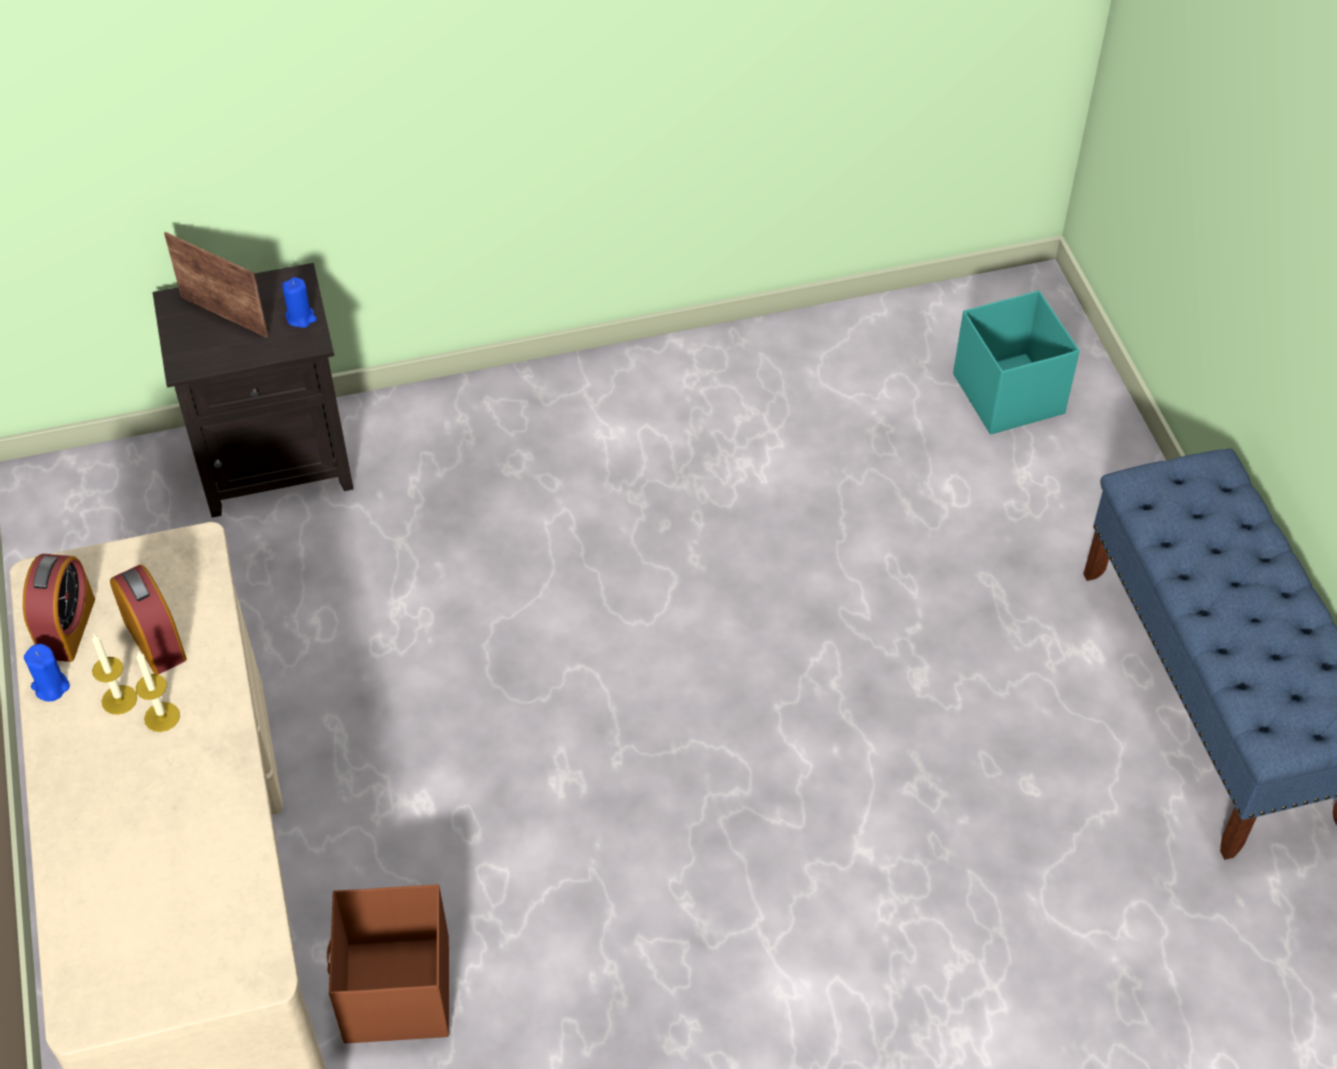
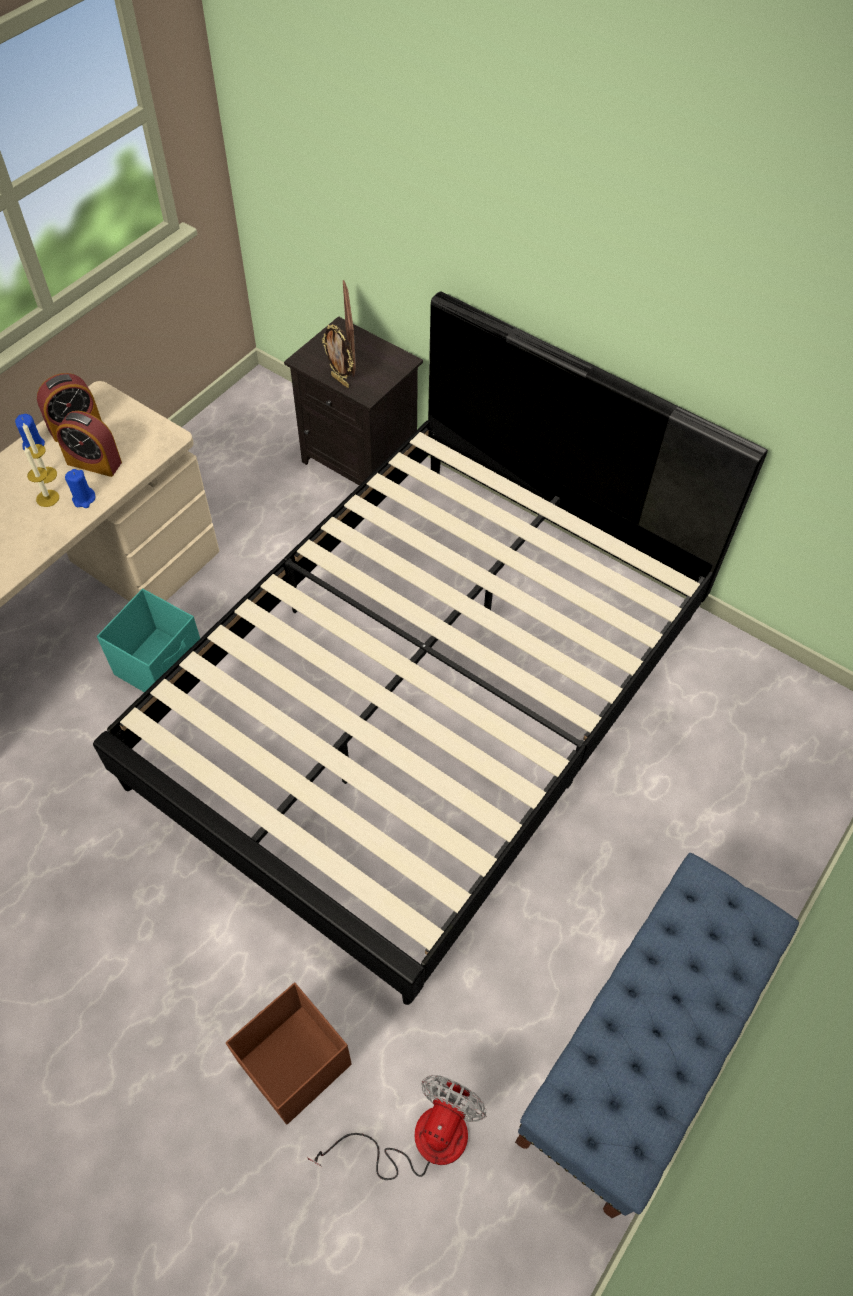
camera: 50 degrees right, 5 degrees up
alarm clock [110,564,187,674] -> alarm clock turned 90 degrees clockwise [56,411,122,477]
blue candle [282,277,317,328] -> blue candle moved to [65,469,95,508]
brown storage box [327,884,449,1044] -> brown storage box moved to [226,982,352,1125]
turquoise storage box [953,290,1080,435] -> turquoise storage box moved to [97,589,200,692]
none -> black bed [93,291,768,1005]
none -> fan [307,1075,487,1180]
none -> picture frame [322,325,354,388]

